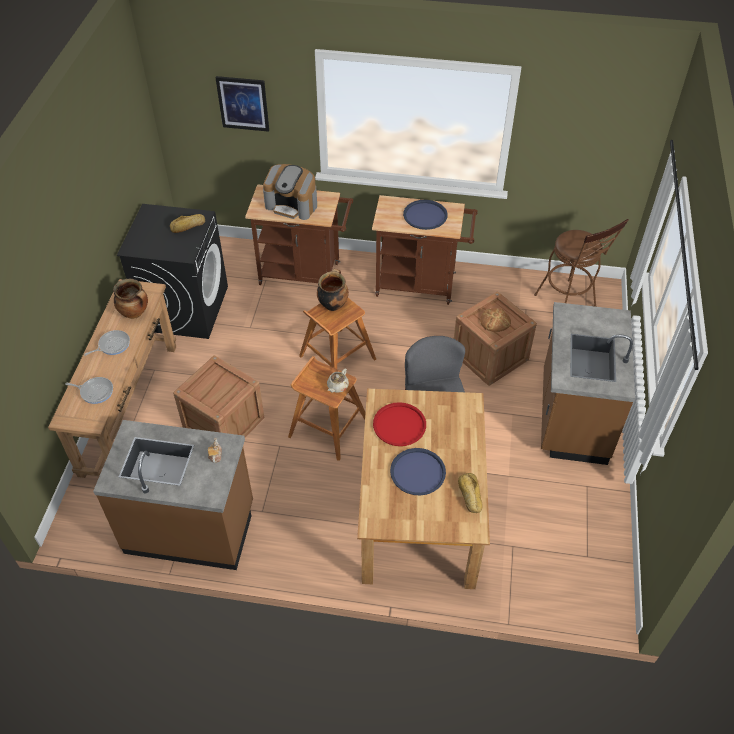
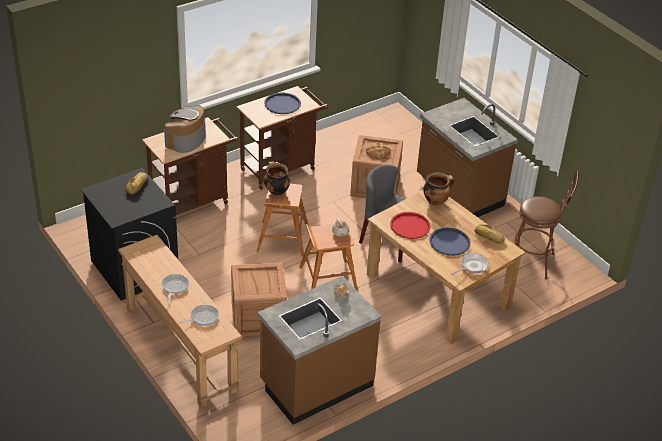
camera: 45 degrees left, 10 degrees down
cooking pot [113,279,148,319] -> cooking pot moved to [423,172,454,206]
picture [216,76,269,132] -> none
coffee machine [263,164,317,220] -> coffee machine turned 135 degrees clockwise [164,105,206,153]
brown stool [534,219,629,307] -> brown stool moved to [515,171,579,280]
none -> frying pan [451,253,489,275]

